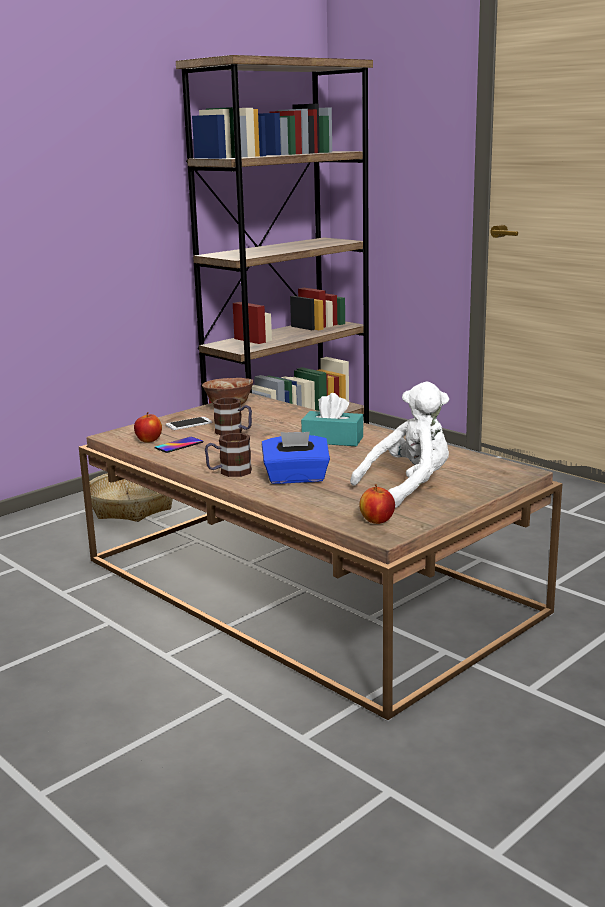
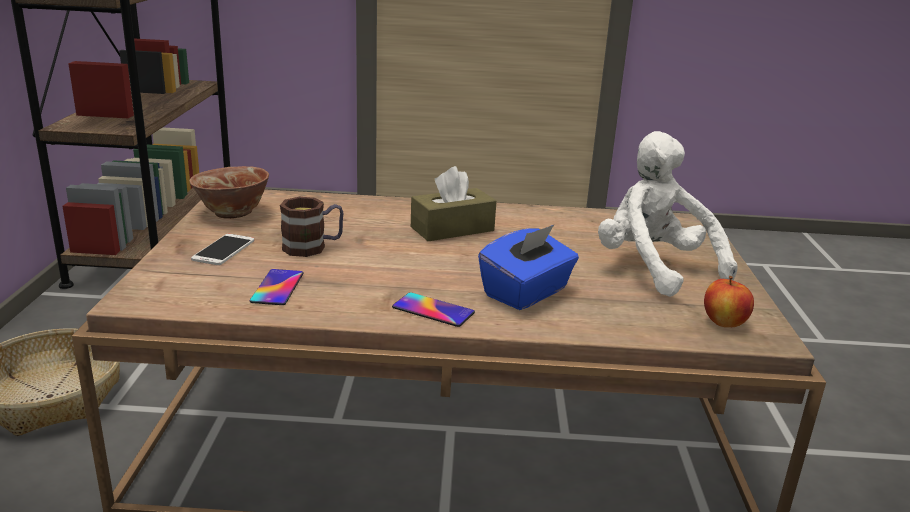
camera: 45 degrees left, 5 degrees up
apple [134,412,162,442] -> none
mug [205,433,252,477] -> phone [392,292,475,327]
turquoise tissue box [301,393,363,446] -> brown tissue box [411,166,496,241]
white plush toy [350,382,449,508] -> white plush toy turned 45 degrees counterclockwise [598,131,737,297]

